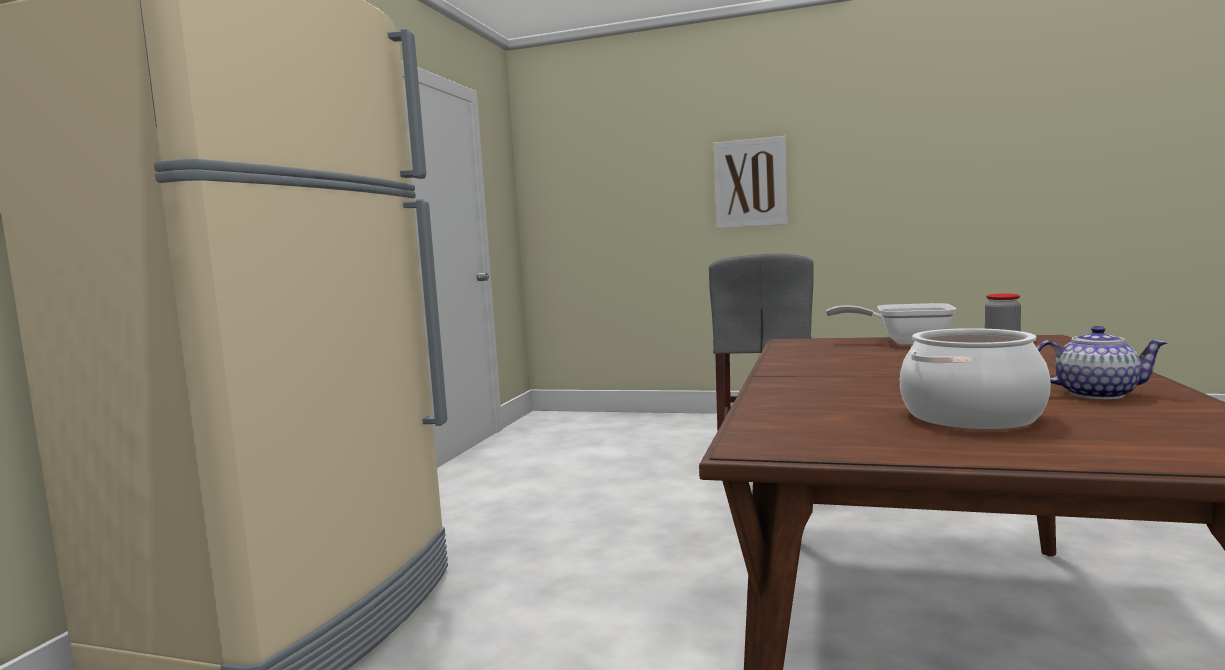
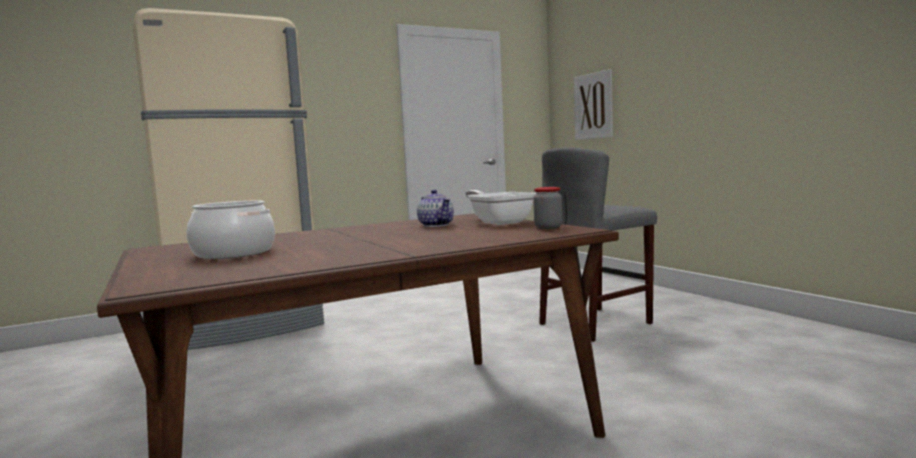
camera: 45 degrees right, 0 degrees up
picture [713,136,788,229] -> picture moved to [574,69,613,140]
teapot [1036,326,1168,400] -> teapot moved to [417,189,454,227]

